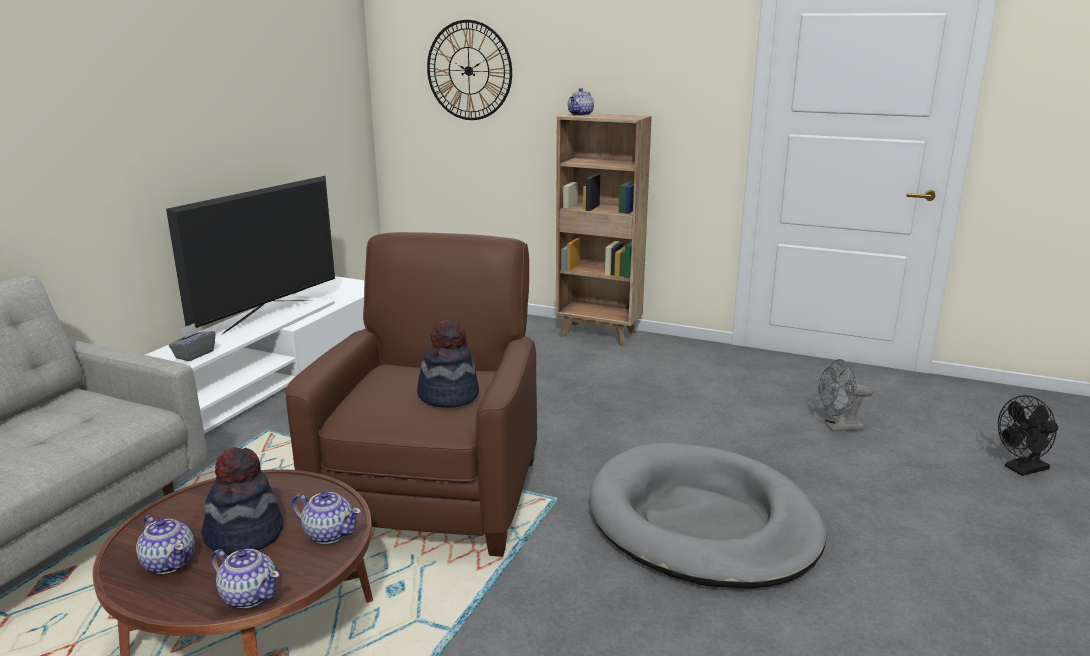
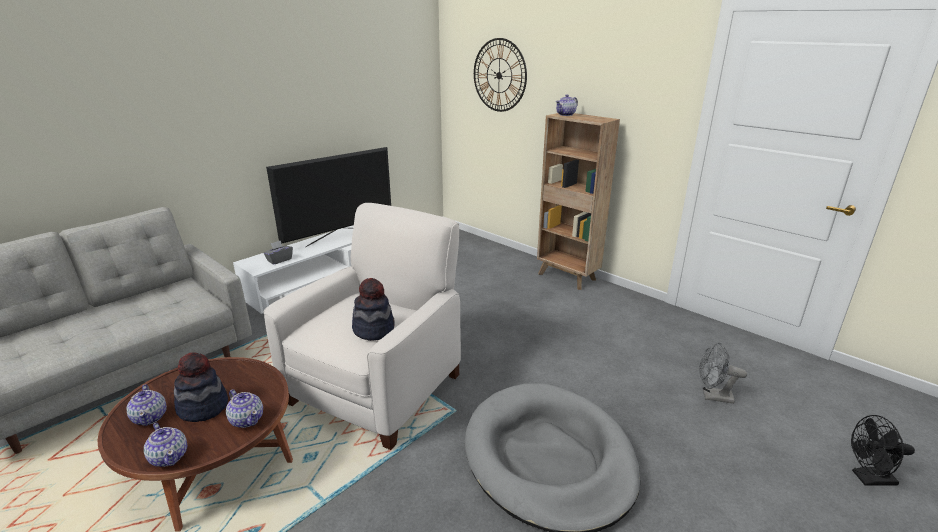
camera: 20 degrees right, 5 degrees up
brown armchair [285,232,537,557] -> white armchair [264,203,461,450]

